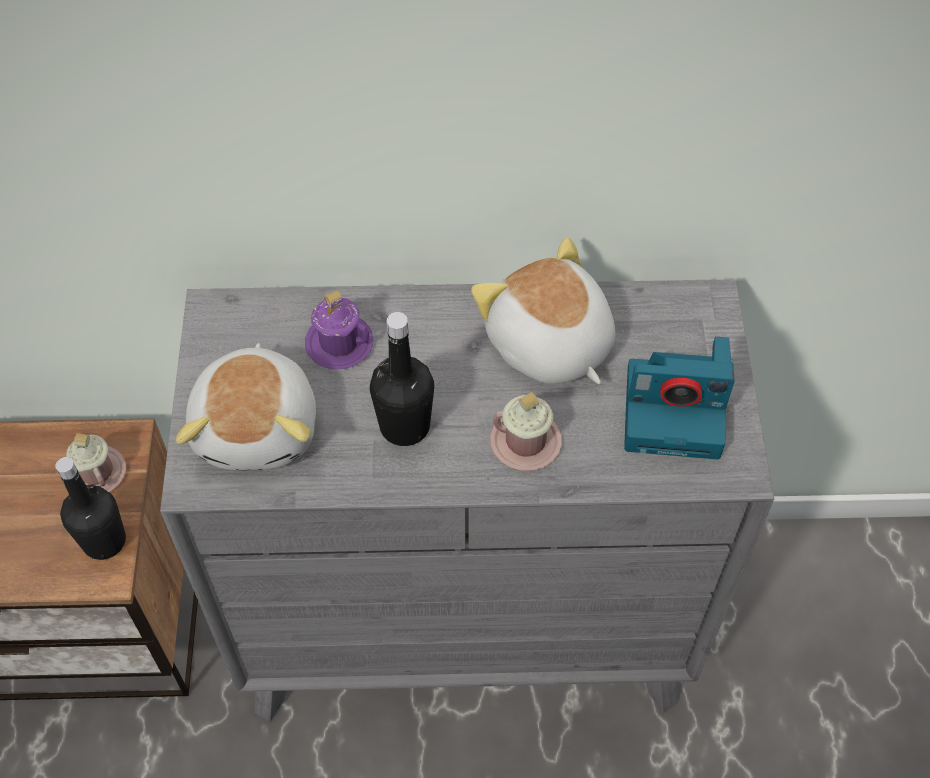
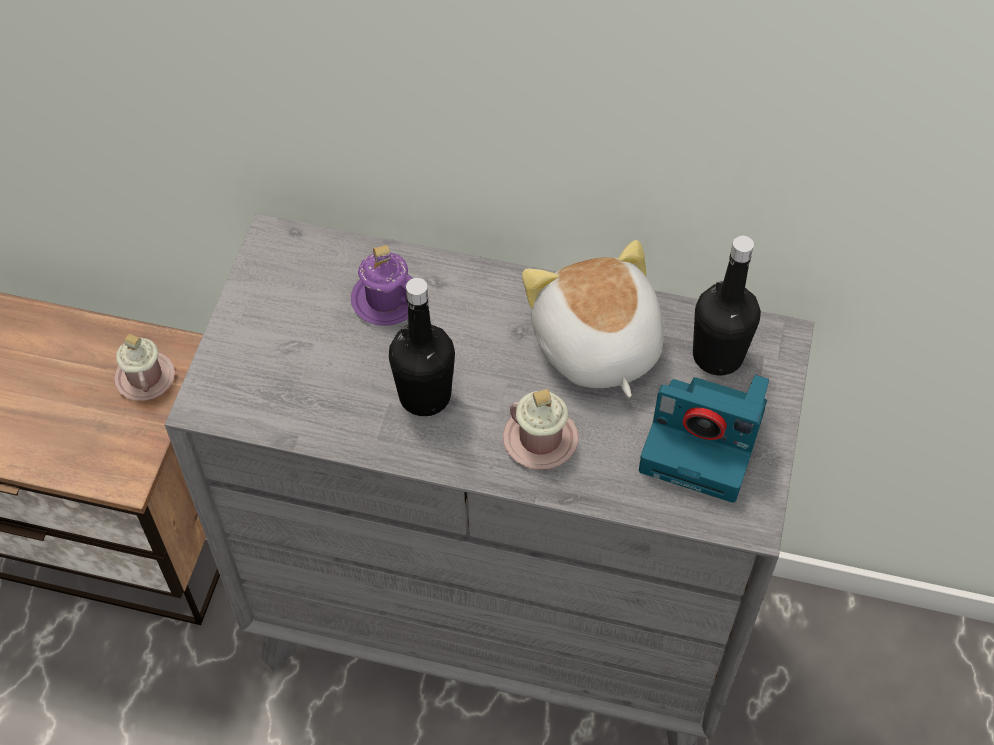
camera: 15 degrees right, 0 degrees up
black bottle [55,457,126,560] -> black bottle moved to [693,236,761,376]
plush toy [176,343,316,471] -> none

